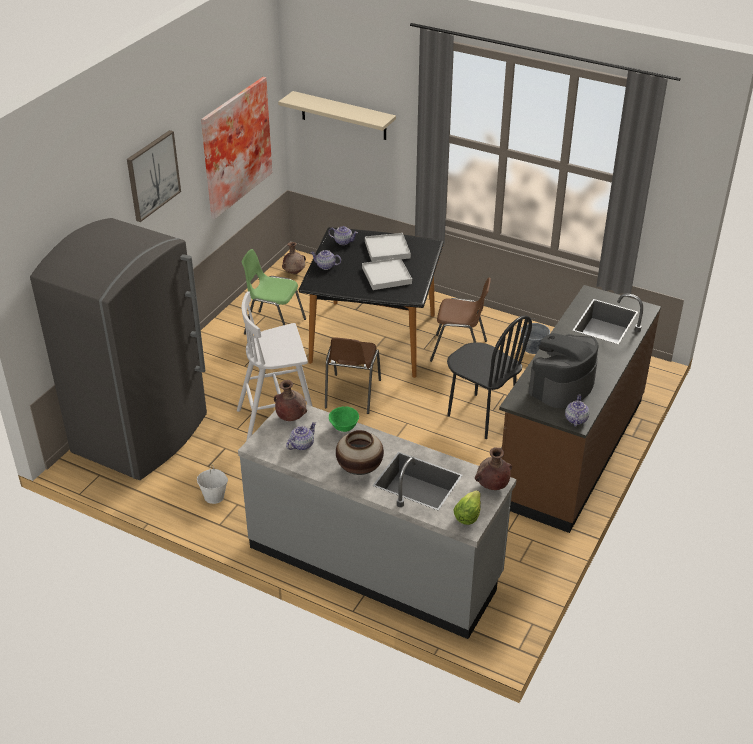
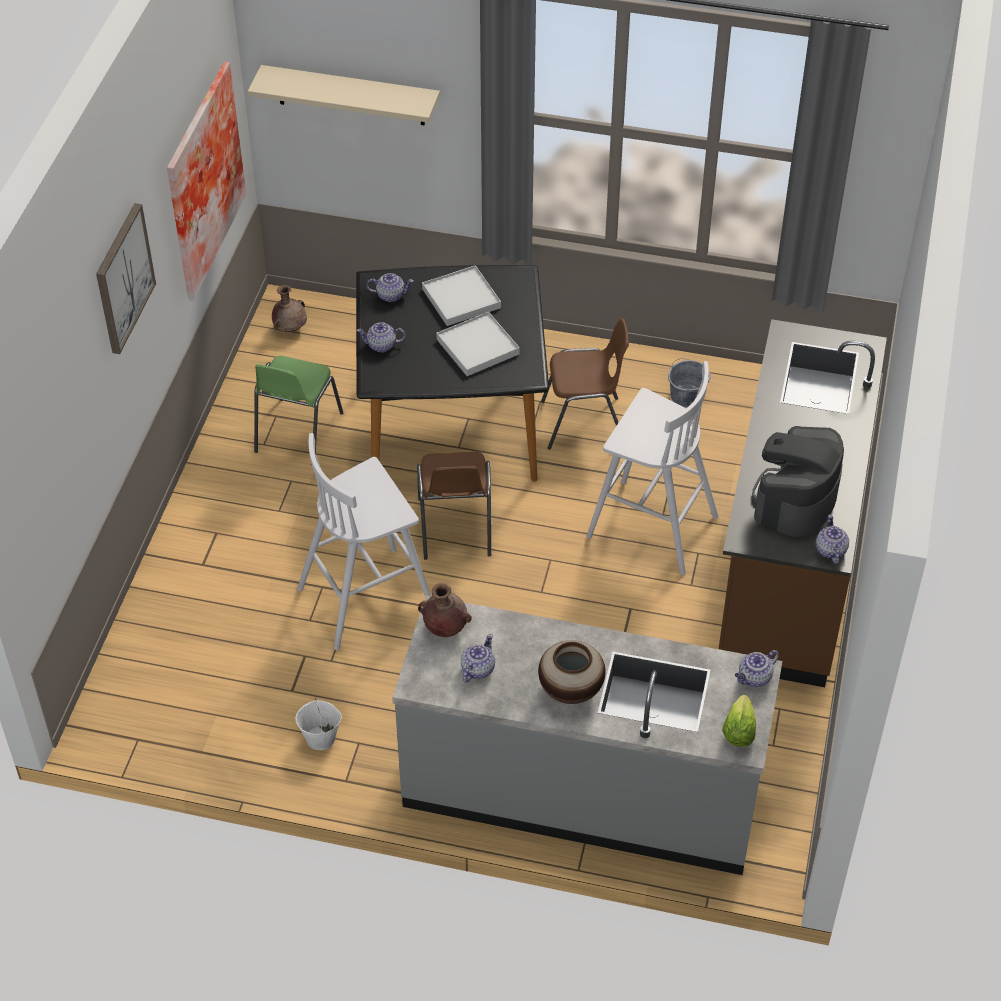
camera: 15 degrees left, 10 degrees up
grey fridge [30,218,207,480] -> none
green chair [242,249,306,335] -> green chair turned 75 degrees counterclockwise [254,356,343,465]
green bowl [329,406,359,432] -> none
black chair [447,315,532,439] -> white stool [586,361,719,575]
brown vase [475,447,512,490] -> teapot [735,650,779,687]

